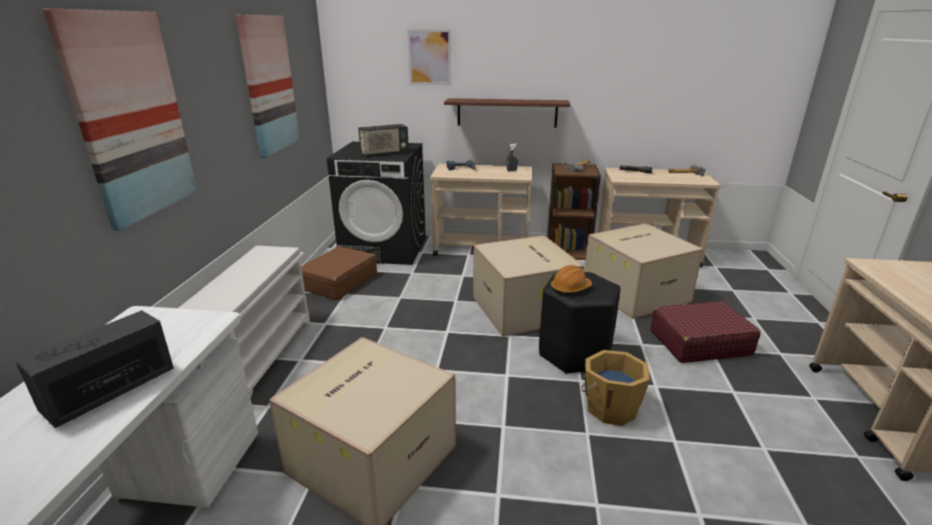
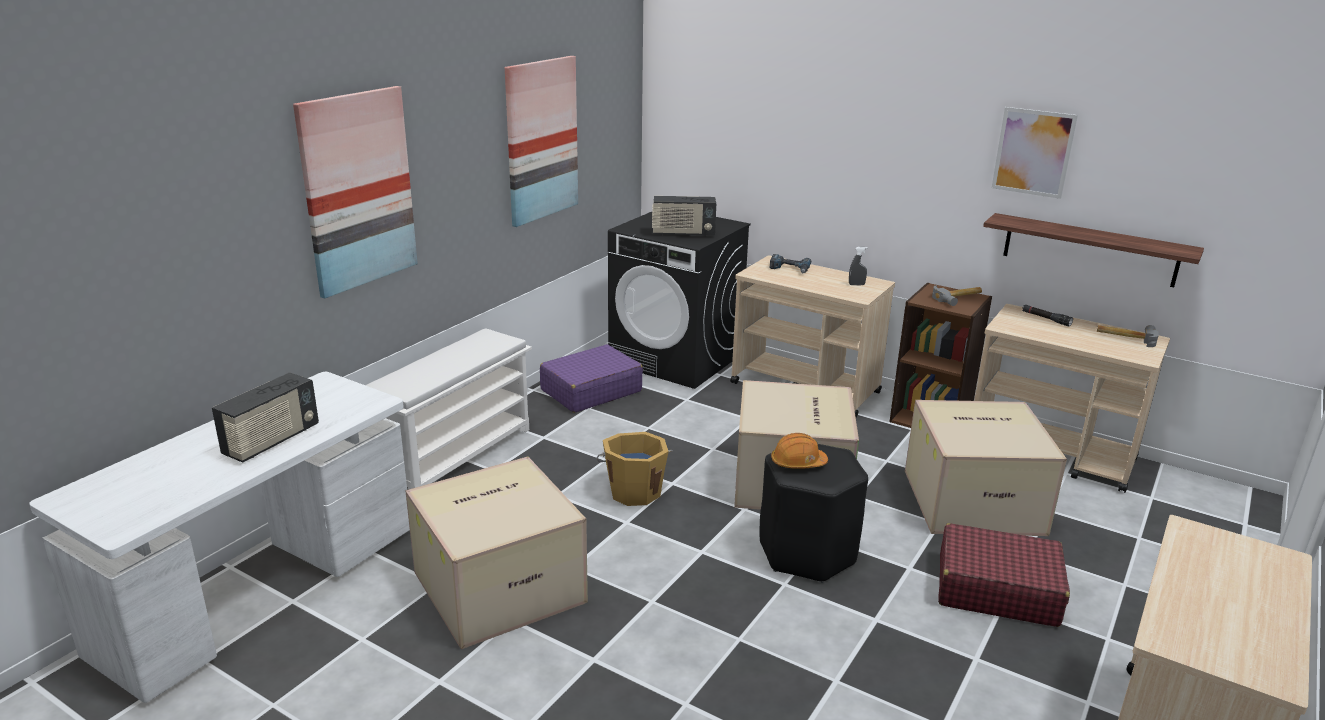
camera: 25 degrees right, 0 degrees up
radio [16,310,174,428] -> radio turned 150 degrees clockwise [212,373,319,463]
brown suitcase [301,246,377,300] -> purple suitcase [540,344,643,413]
picture [407,29,452,85] -> picture moved to [992,107,1078,199]
shelf [444,98,570,128] -> shelf moved to [983,213,1204,287]
orange bucket [581,350,649,426] -> orange bucket moved to [596,432,673,506]

